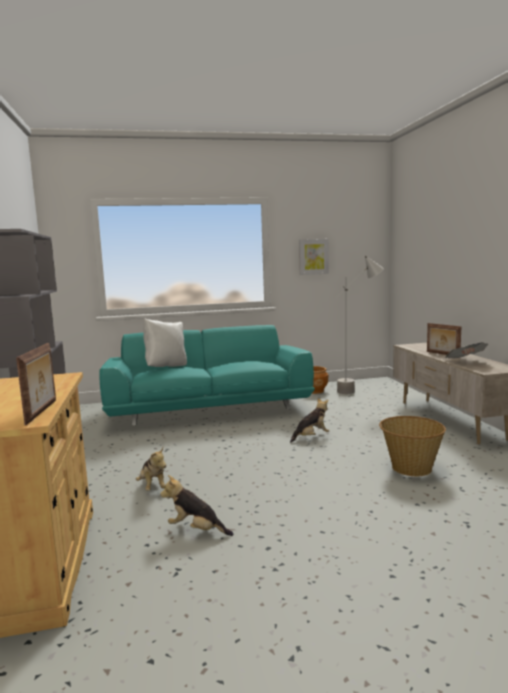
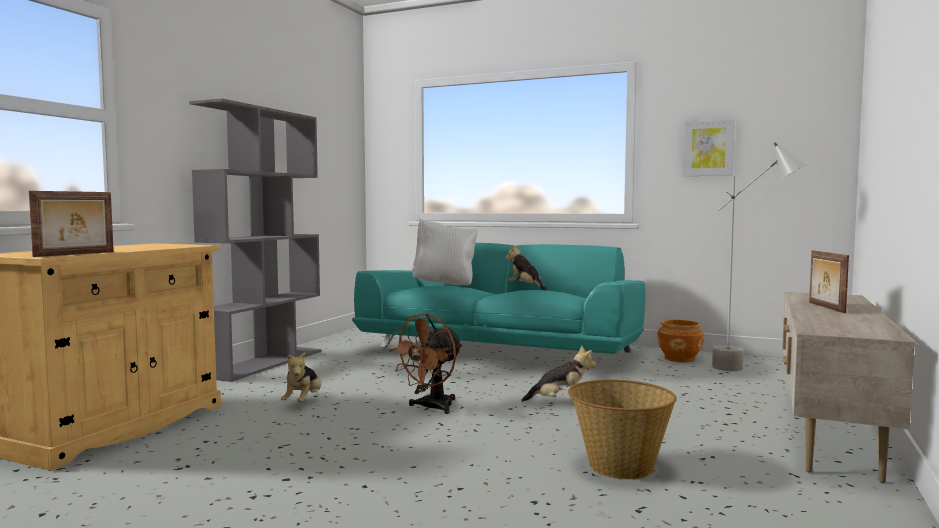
camera: 35 degrees right, 5 degrees down
plush toy [160,475,233,536] -> plush toy moved to [505,245,547,291]
newspaper [445,342,488,358] -> none
none -> brown fan [389,313,462,414]

